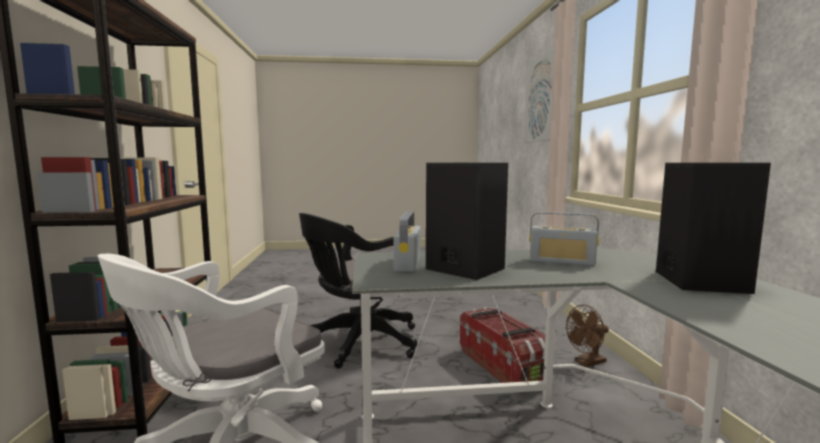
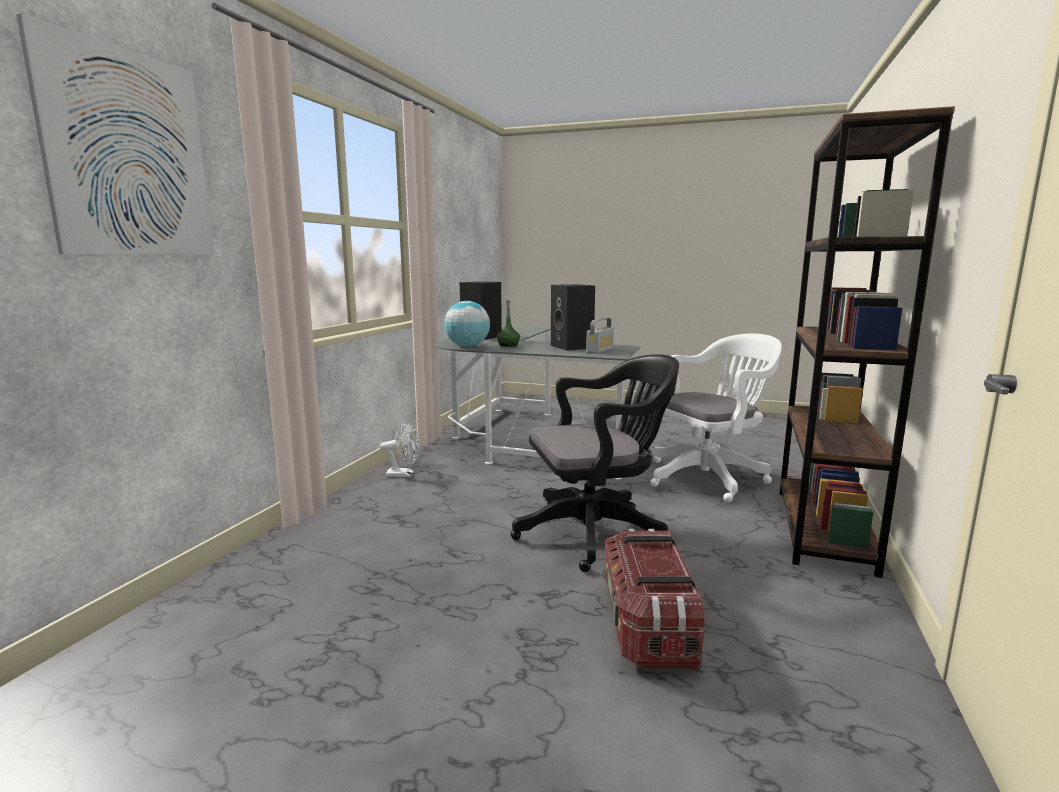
camera: 155 degrees left, 5 degrees up
storage box [460,307,545,393] -> storage box moved to [605,529,705,670]
radio [529,212,599,266] -> green bottle [497,300,520,347]
brown fan [566,305,609,367] -> white fan [380,421,420,477]
none -> globe [444,301,490,347]

